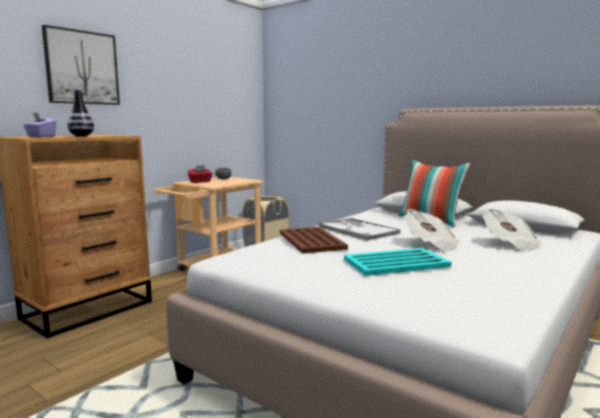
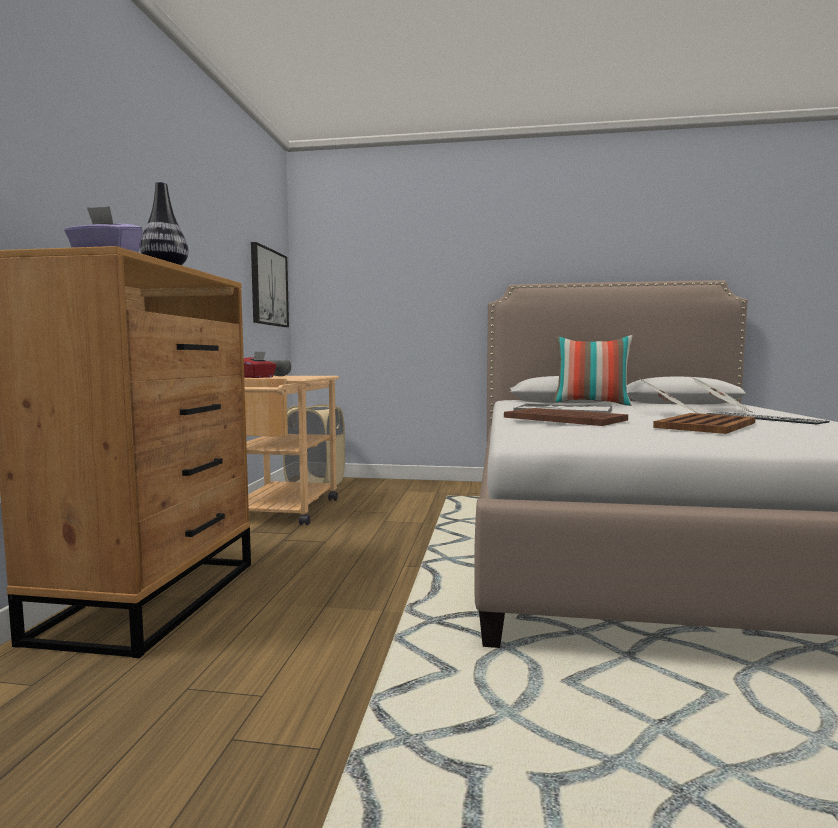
camera: 30 degrees left, 5 degrees down
picture [42,25,120,105] -> picture moved to [251,242,289,327]
turquoise tray [344,248,451,276] -> brown tray [653,413,756,434]
none -> keyboard [707,412,830,424]

